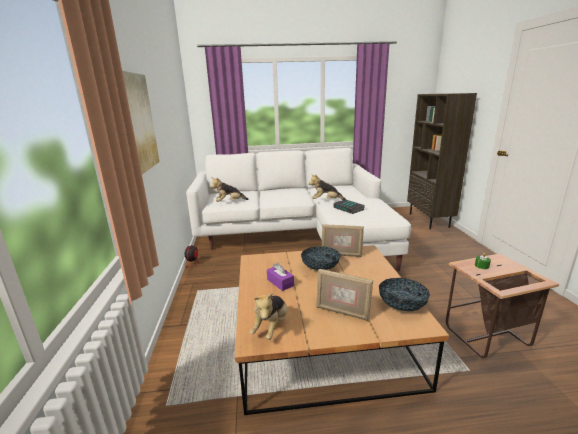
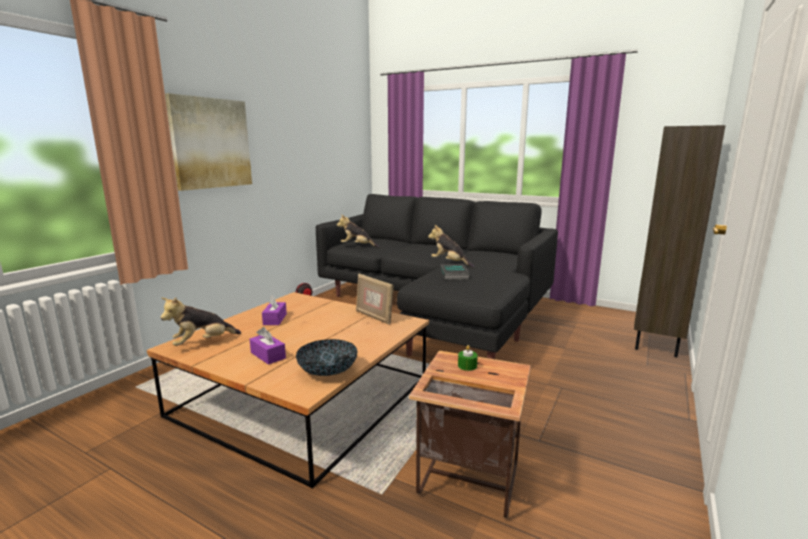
camera: 35 degrees right, 5 degrees down
white sofa [186,148,411,271] -> black sofa [316,194,558,359]
bowl [301,246,340,270] -> none
picture frame [316,269,373,321] -> purple tissue box [250,327,286,365]

